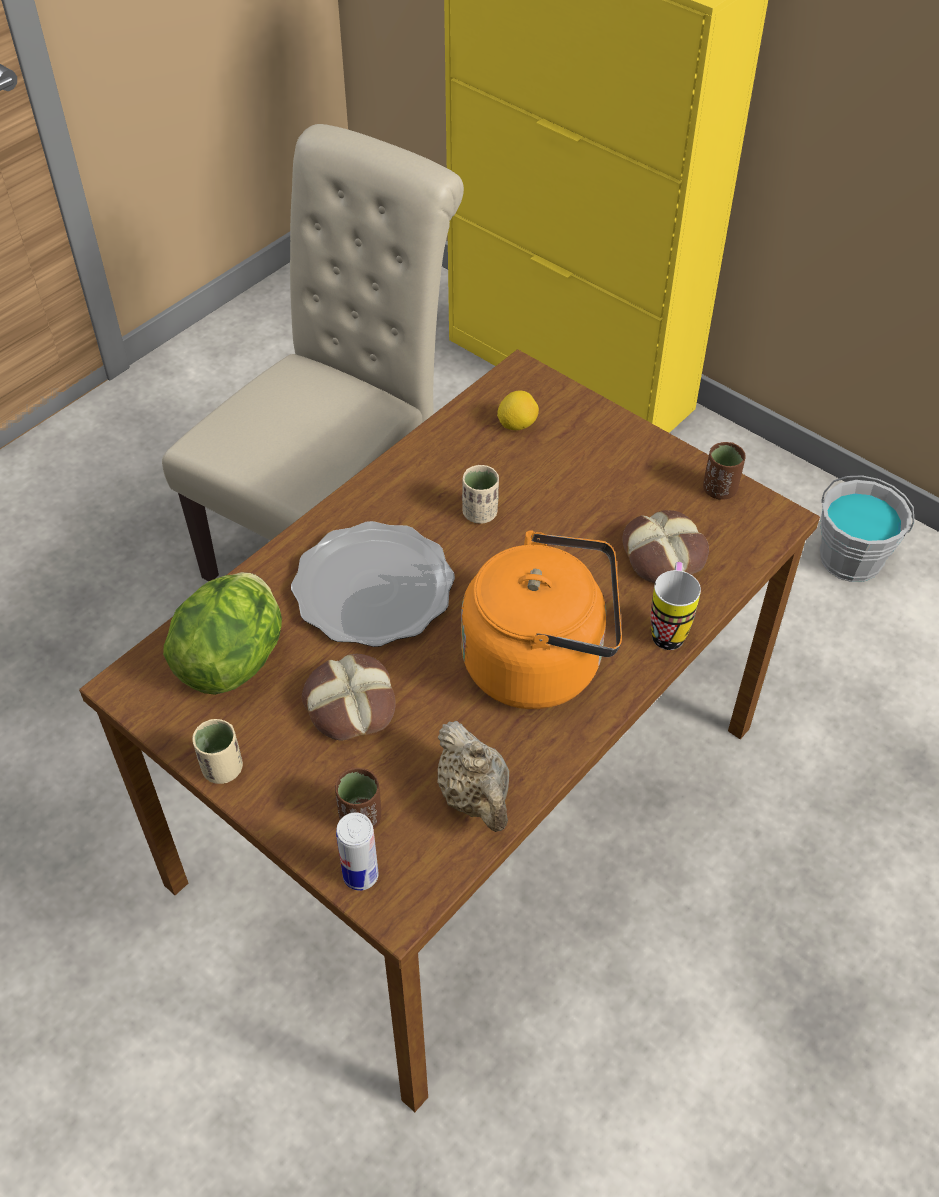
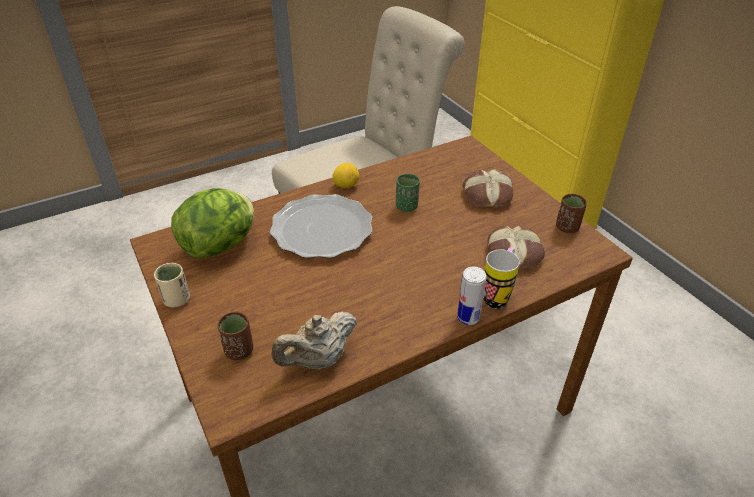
camera: 20 degrees right, 10 degrees down
bread [302,654,395,741] -> bread moved to [462,169,513,208]
can [336,812,379,891] -> can moved to [457,267,486,325]
beige teapot [437,721,509,832] -> beige teapot turned 60 degrees clockwise [272,311,357,369]
orange kettle [461,530,622,709] -> none
beige cup [462,465,499,524] -> green cup [396,174,420,212]
lemon [497,391,539,430] -> lemon moved to [332,163,359,188]
grey bucket [820,475,915,582] -> none

